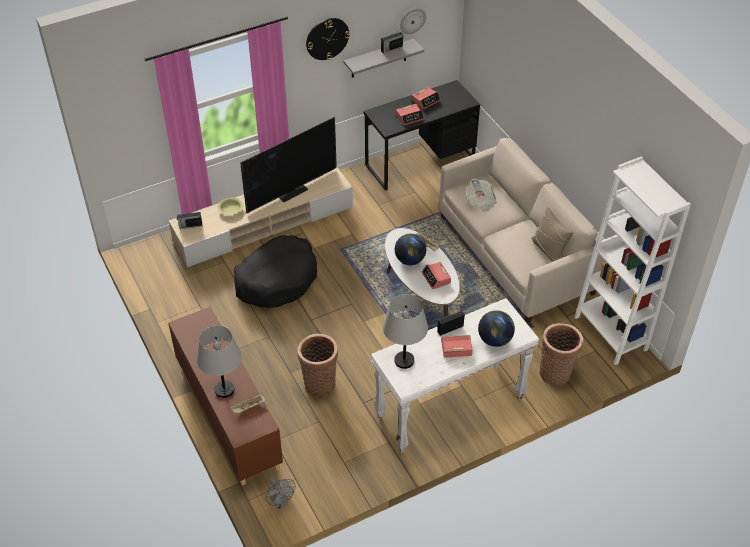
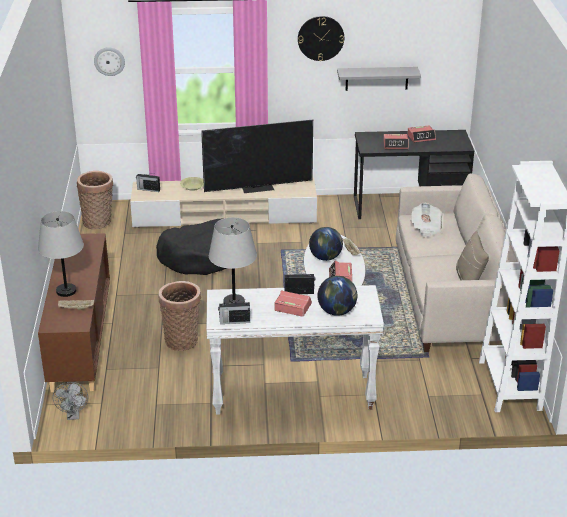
camera: 25 degrees right, 15 degrees down
radio [381,31,403,54] -> radio moved to [218,299,250,324]
wall clock [400,8,426,34] -> wall clock moved to [94,47,125,76]
basket [539,323,583,386] -> basket moved to [77,171,113,229]

